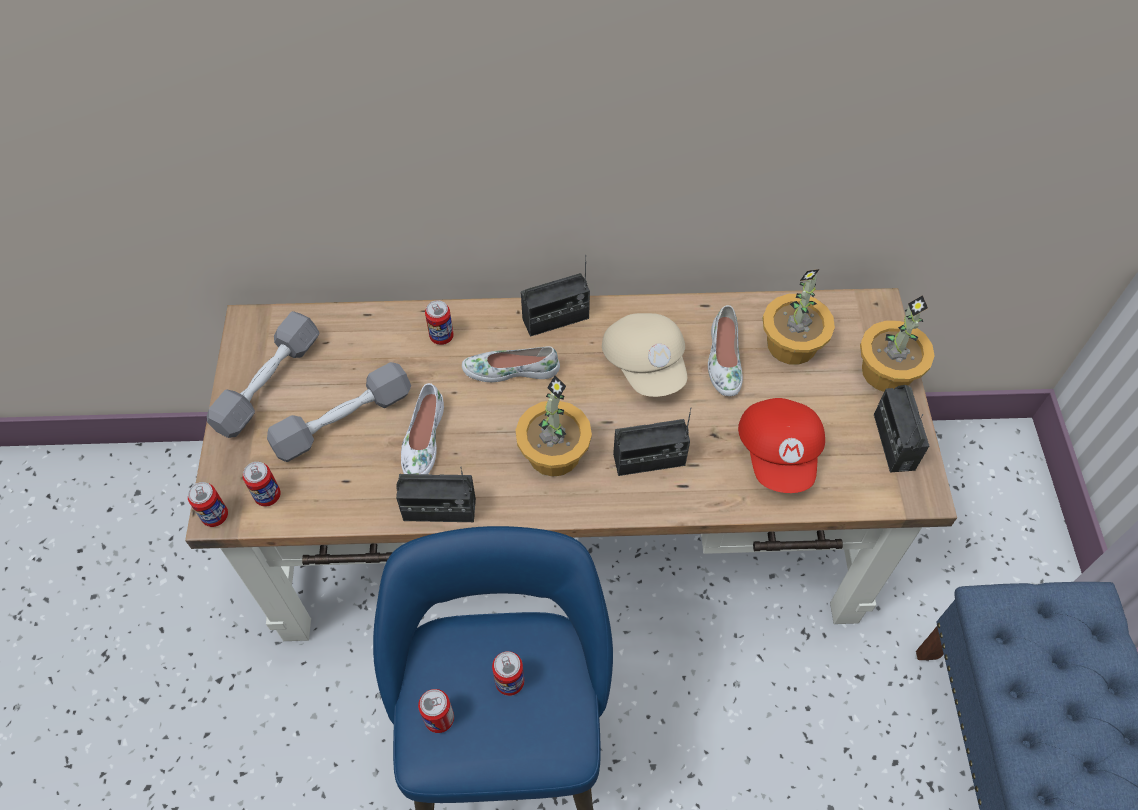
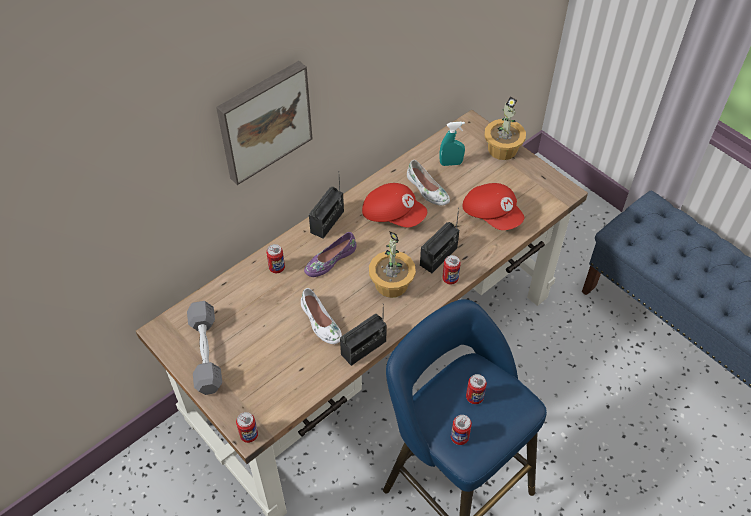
camera: 40 degrees left, 5 degrees down
can [243,462,281,507] -> can moved to [442,255,461,284]
grey dumbbell [267,362,411,462] -> none
white shoe [462,346,560,382] -> purple shoe [304,232,357,277]
beige cap [602,313,687,397] -> red cap [362,183,427,227]
potted plant [763,269,835,365] -> turquoise spray bottle [439,121,465,166]
radio [874,385,929,472] -> none
none -> picture [216,61,312,185]

